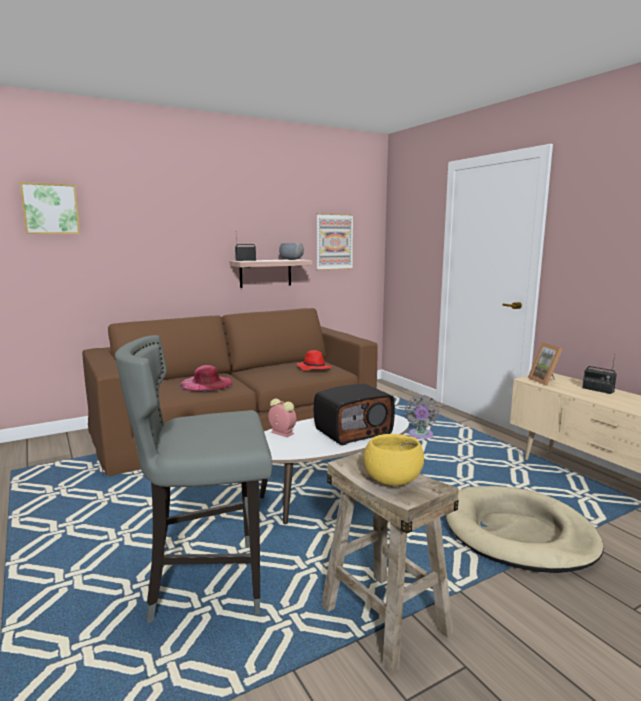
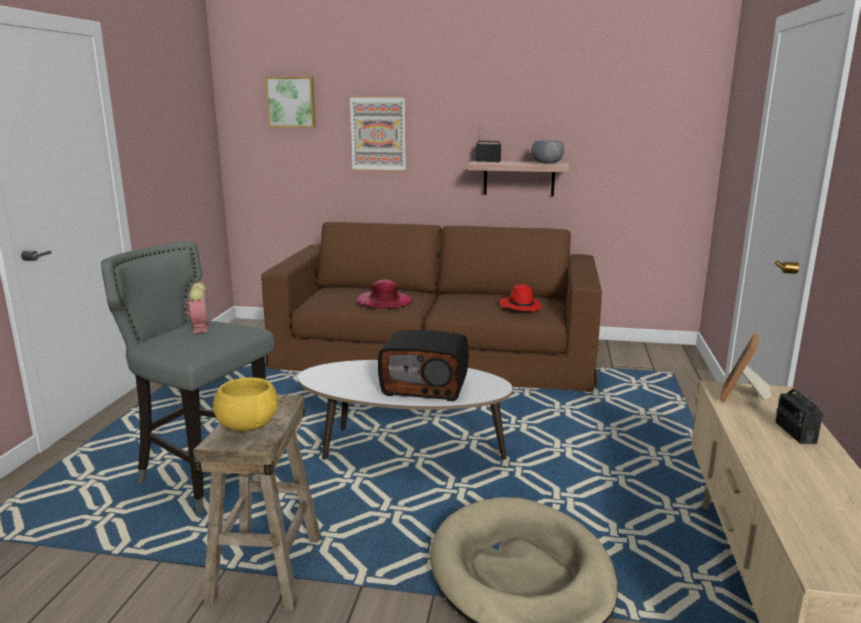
camera: 40 degrees right, 5 degrees up
alarm clock [268,399,296,437] -> alarm clock moved to [185,283,209,333]
picture [316,213,354,270] -> picture moved to [350,96,406,172]
grey fan [405,395,439,438] -> none

